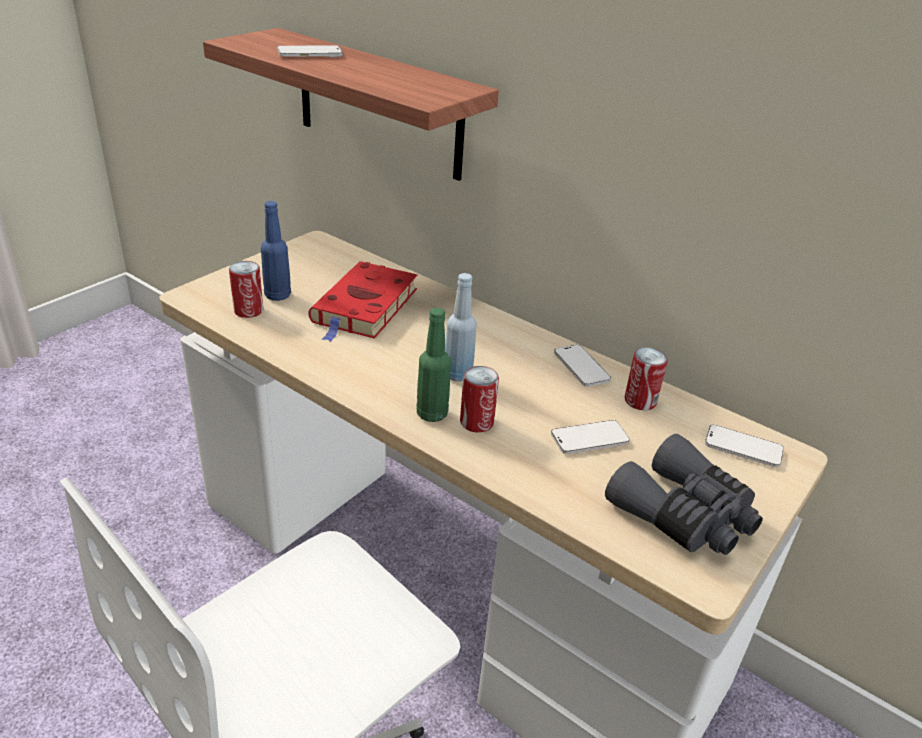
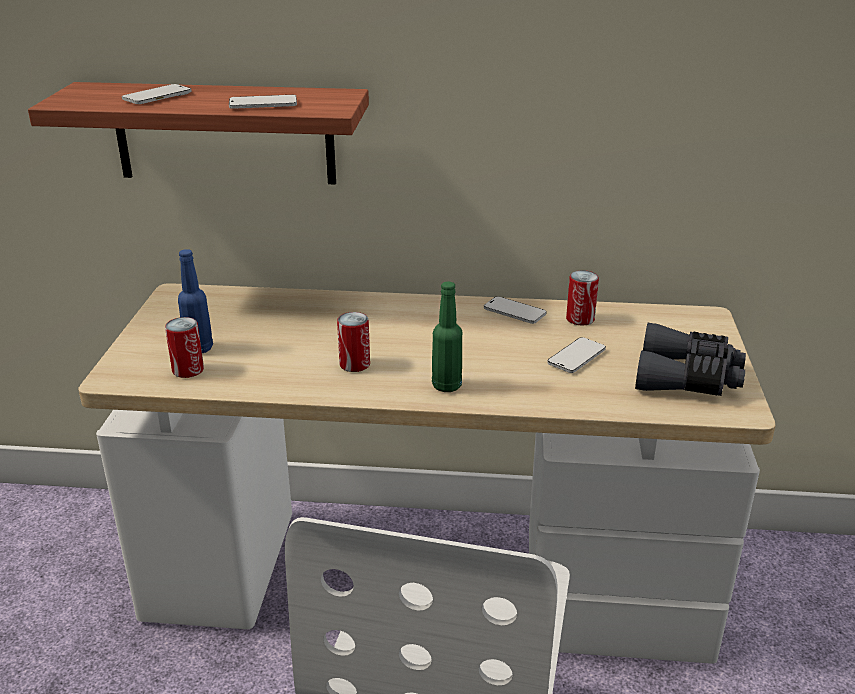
camera: 30 degrees left, 5 degrees down
red book [309,261,417,342] -> none
blue bottle [445,273,477,382] -> none
can [460,366,499,433] -> can moved to [337,312,370,372]
phone [705,425,784,468] -> phone moved to [229,95,297,109]

